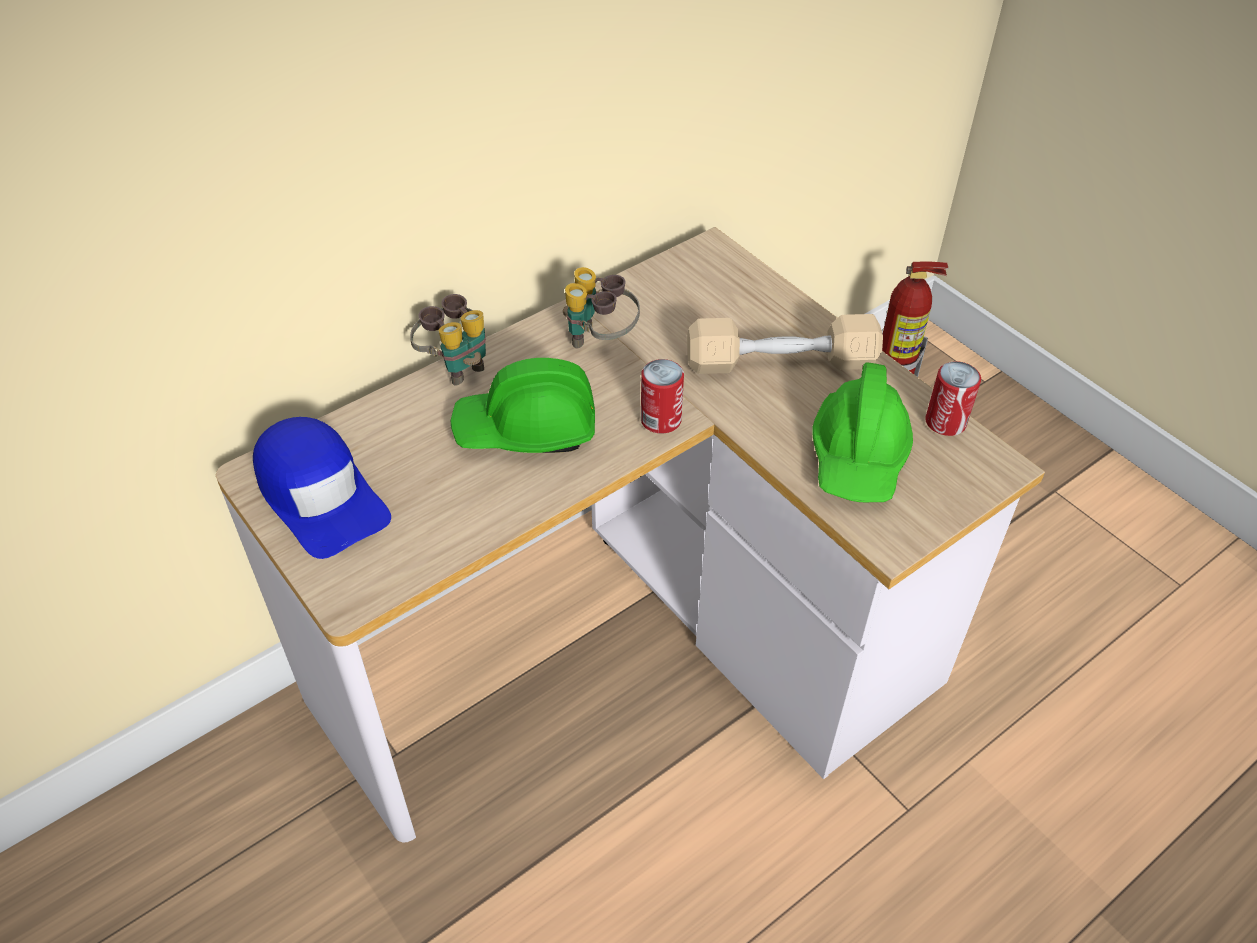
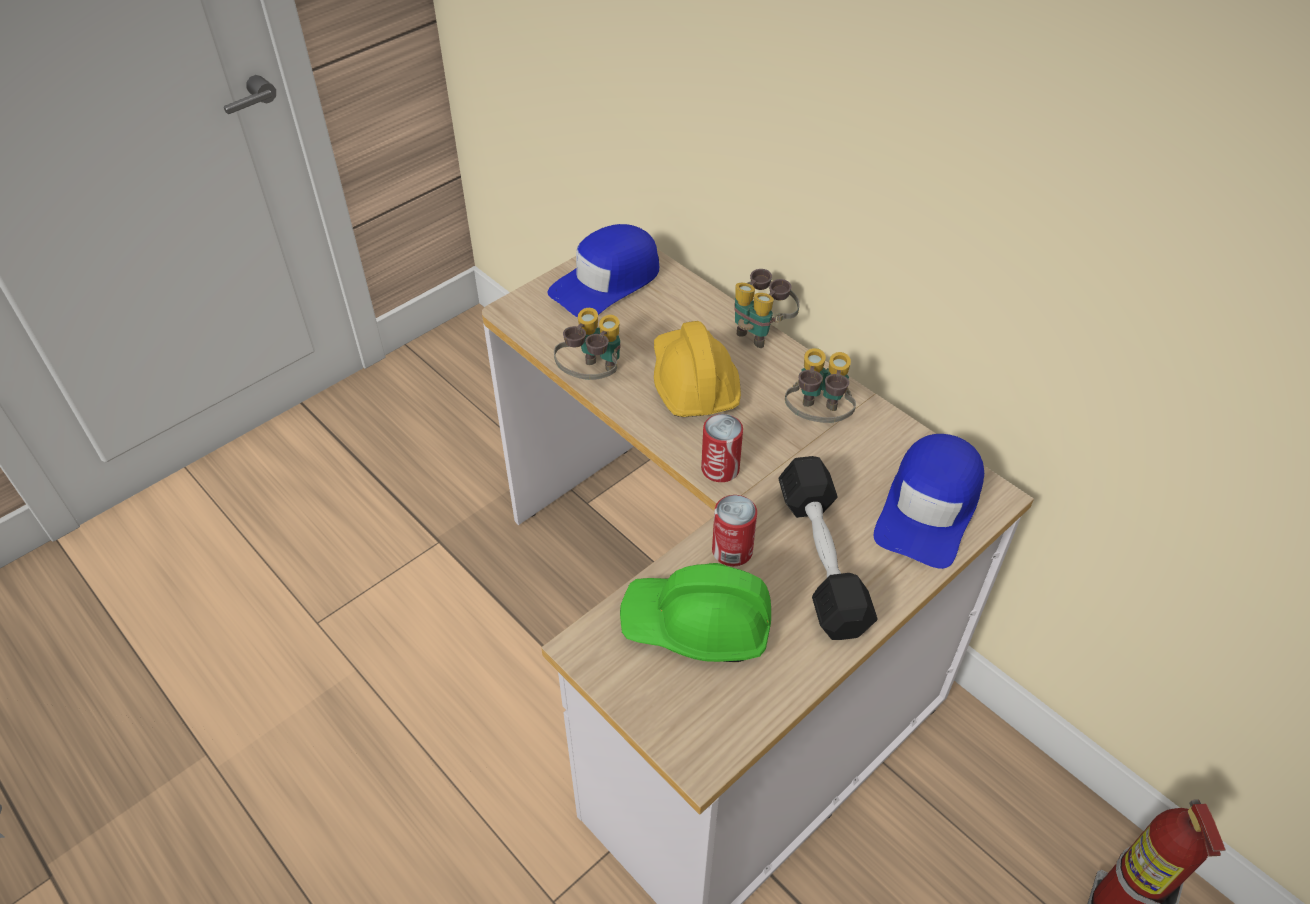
camera: 85 degrees right, 0 degrees up
green hard hat [451,358,595,453] -> yellow hard hat [654,321,741,417]
beige dumbbell [687,314,883,374] -> black dumbbell [779,456,878,640]
can [925,361,981,436] -> can moved to [712,495,757,566]
none -> binoculars [554,308,621,380]
none -> blue cap [874,434,984,569]

